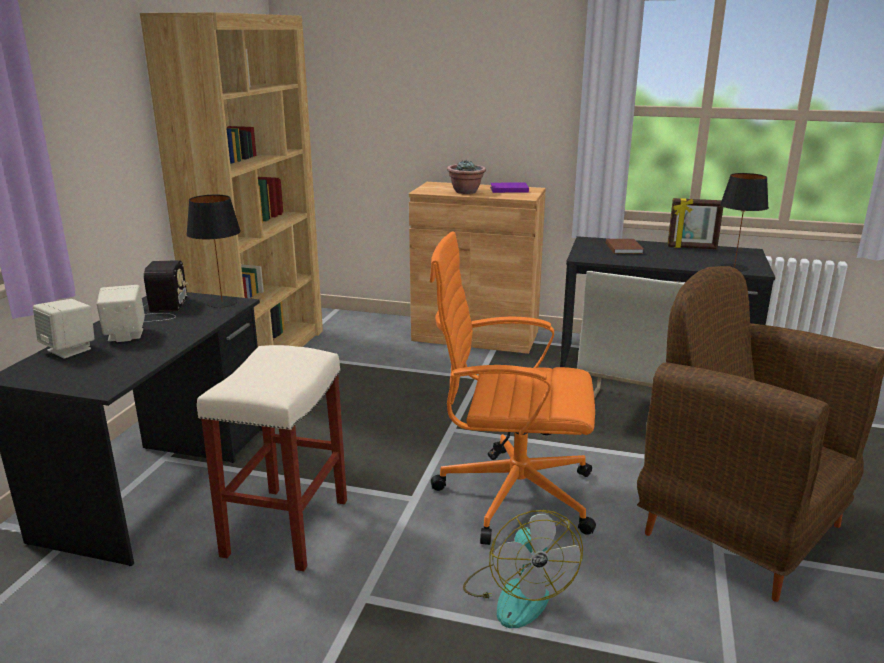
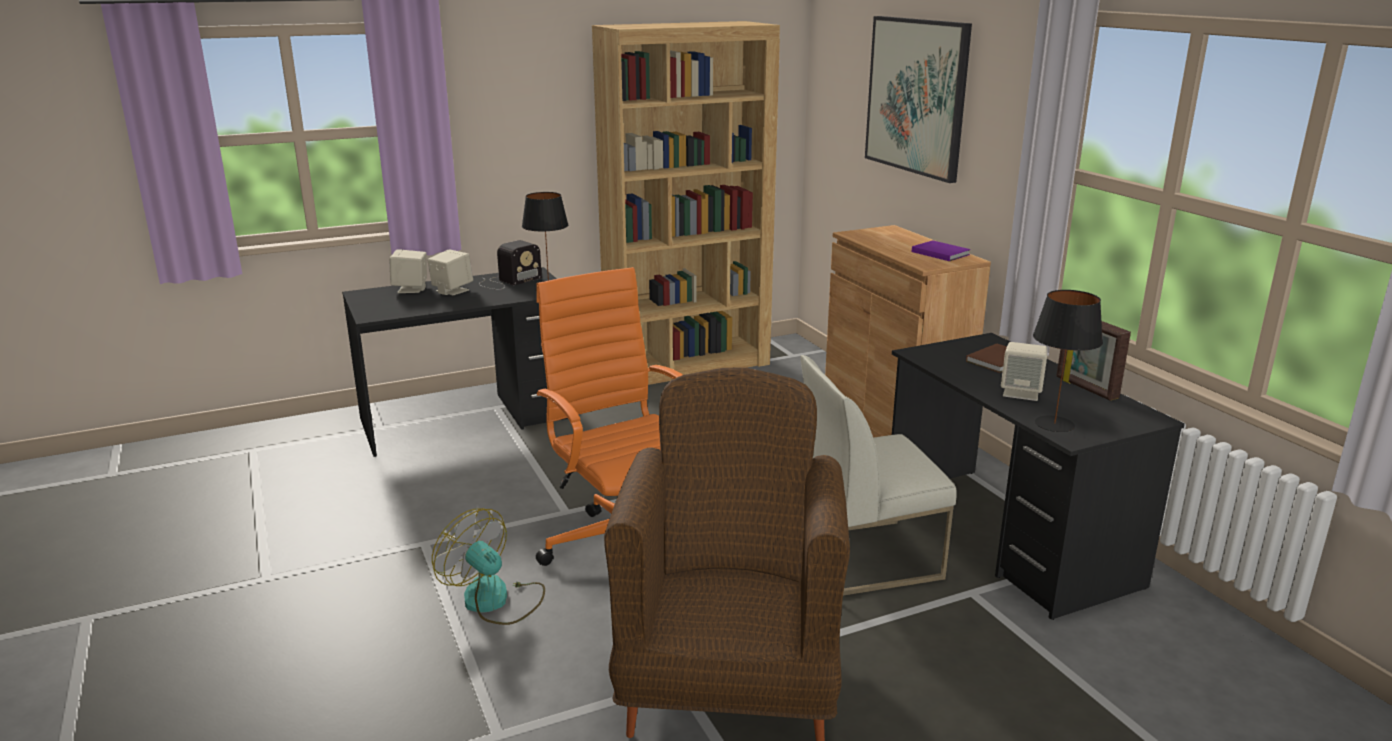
camera: 50 degrees right, 0 degrees up
beige stool [197,345,347,571] -> none
potted plant [447,160,486,194] -> none
fan [463,510,583,628] -> fan turned 90 degrees clockwise [432,508,545,625]
none -> picture [865,16,972,183]
none -> beige speaker [1001,342,1047,401]

